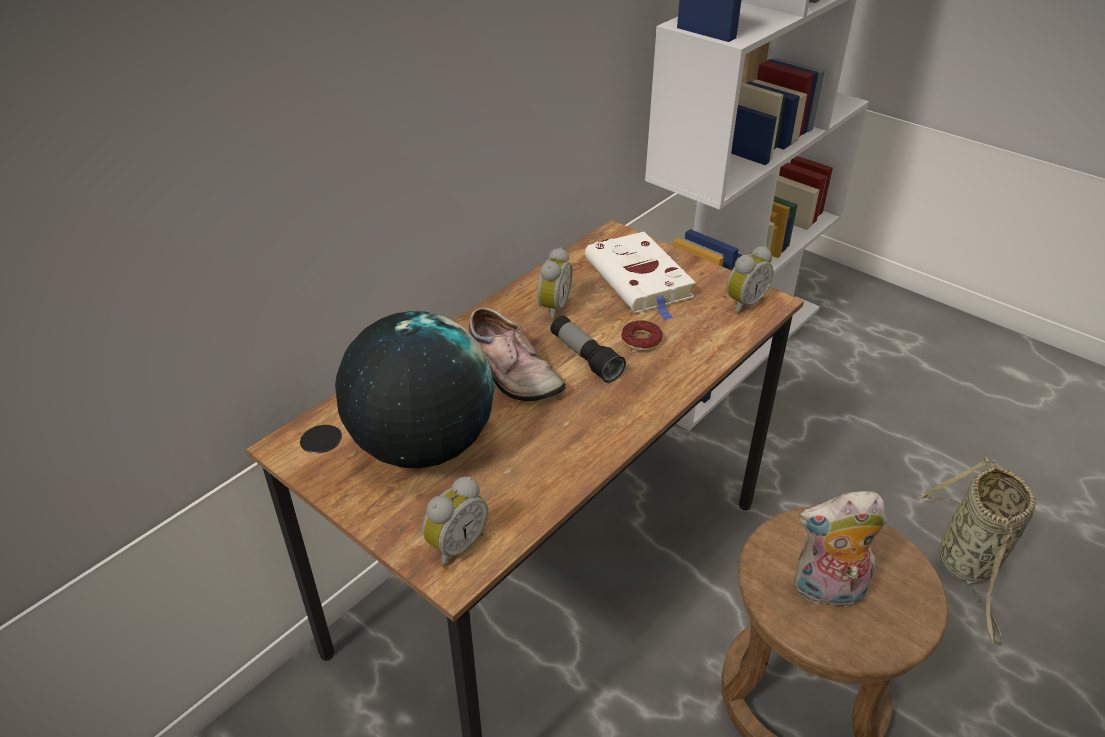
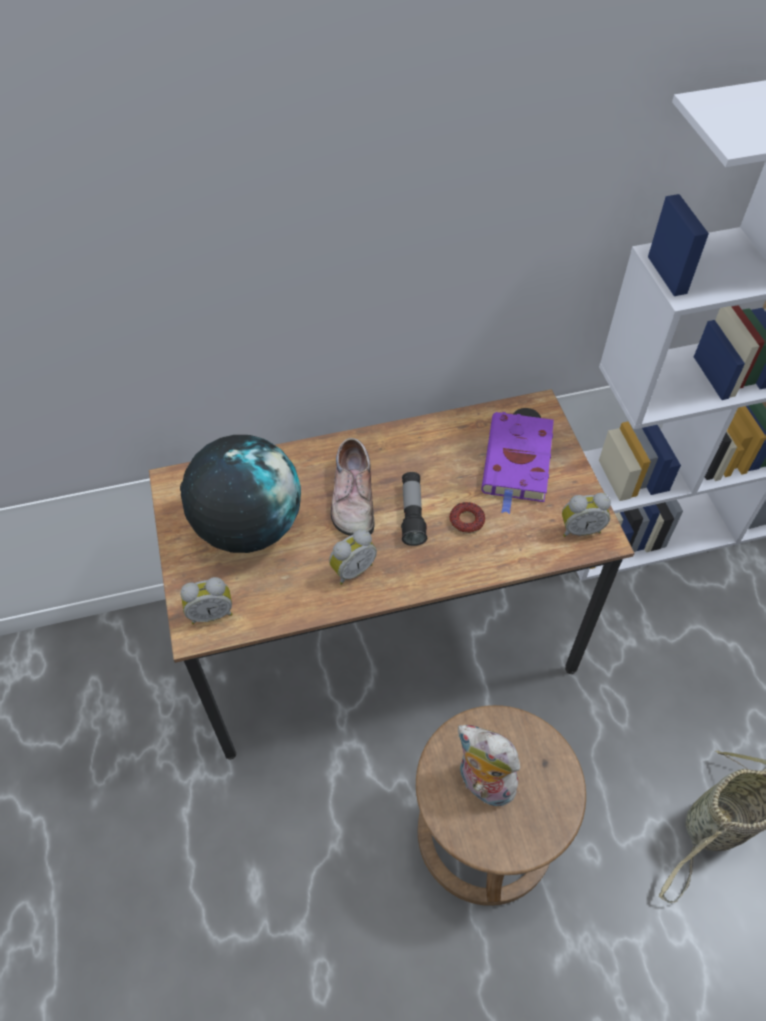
camera: 35 degrees right, 15 degrees up
alarm clock [537,247,572,321] -> alarm clock moved to [329,529,377,585]
white book [585,232,696,321] -> purple book [481,412,554,514]

